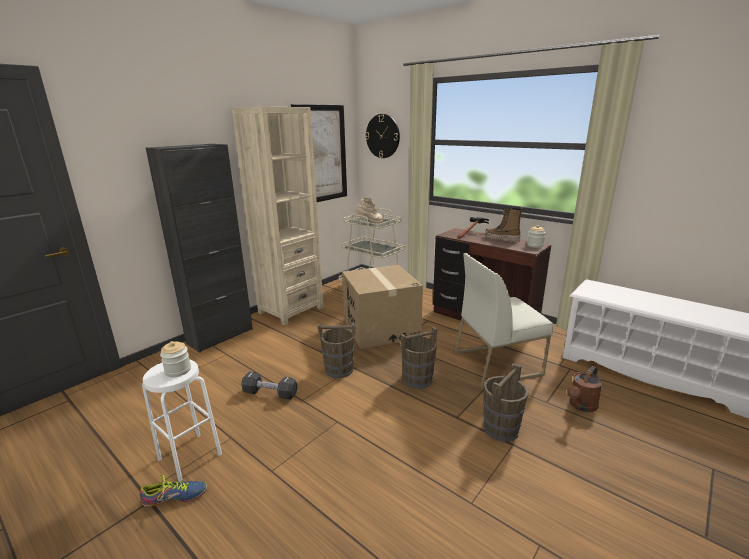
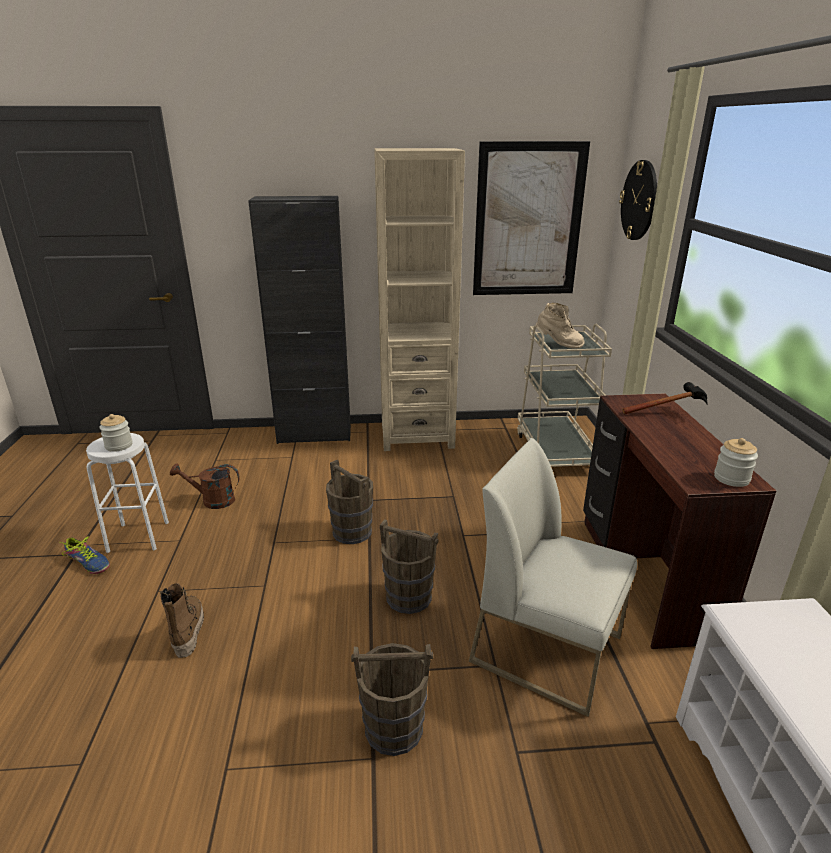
camera: 45 degrees right, 5 degrees up
black dumbbell [241,372,297,400] -> none
cardboard box [342,265,423,349] -> none
boot [485,207,523,242] -> boot moved to [160,583,204,658]
brown watering can [567,366,602,412] -> brown watering can moved to [170,464,240,509]

